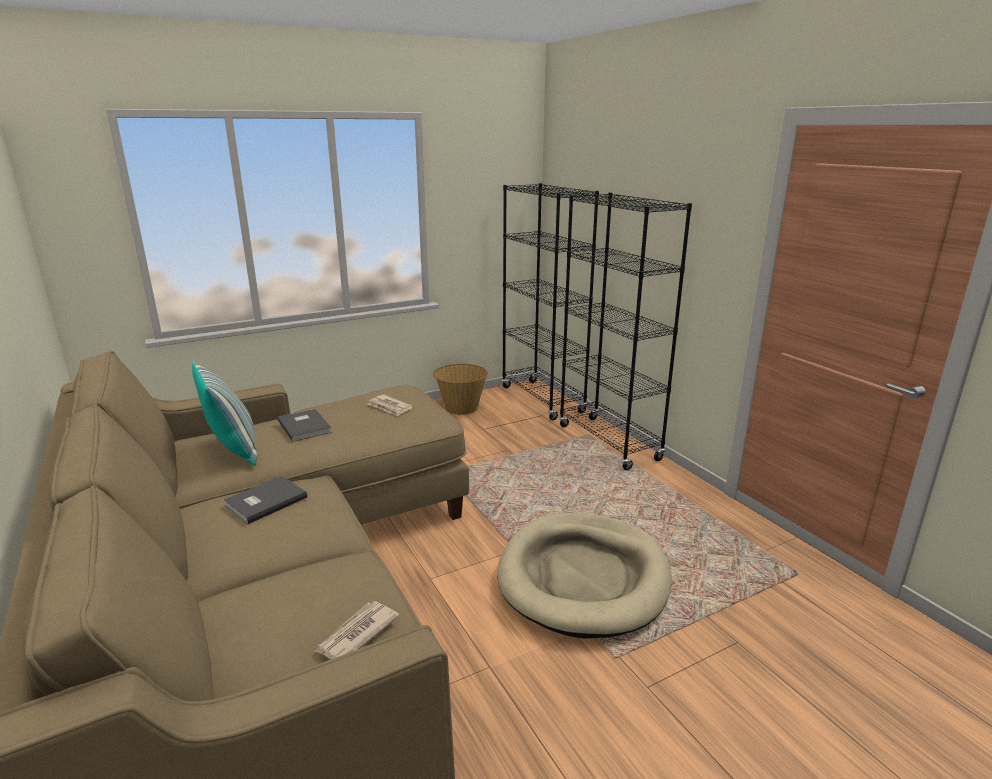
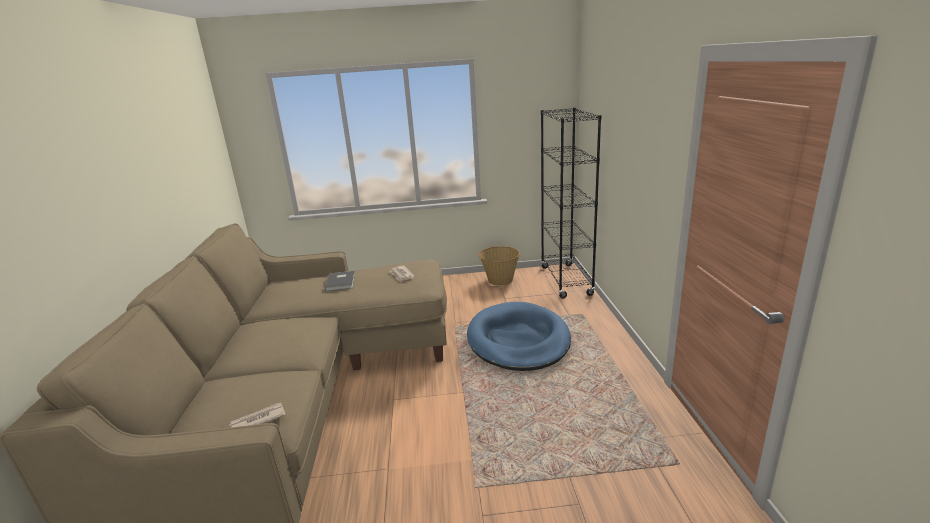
camera: 25 degrees right, 0 degrees up
pillow [192,361,257,466] -> none
grey book [224,476,307,524] -> none
beige dog bed [497,513,672,639] -> none
black bookcase [559,193,692,470] -> none
none -> blue dog bed [467,302,571,371]

